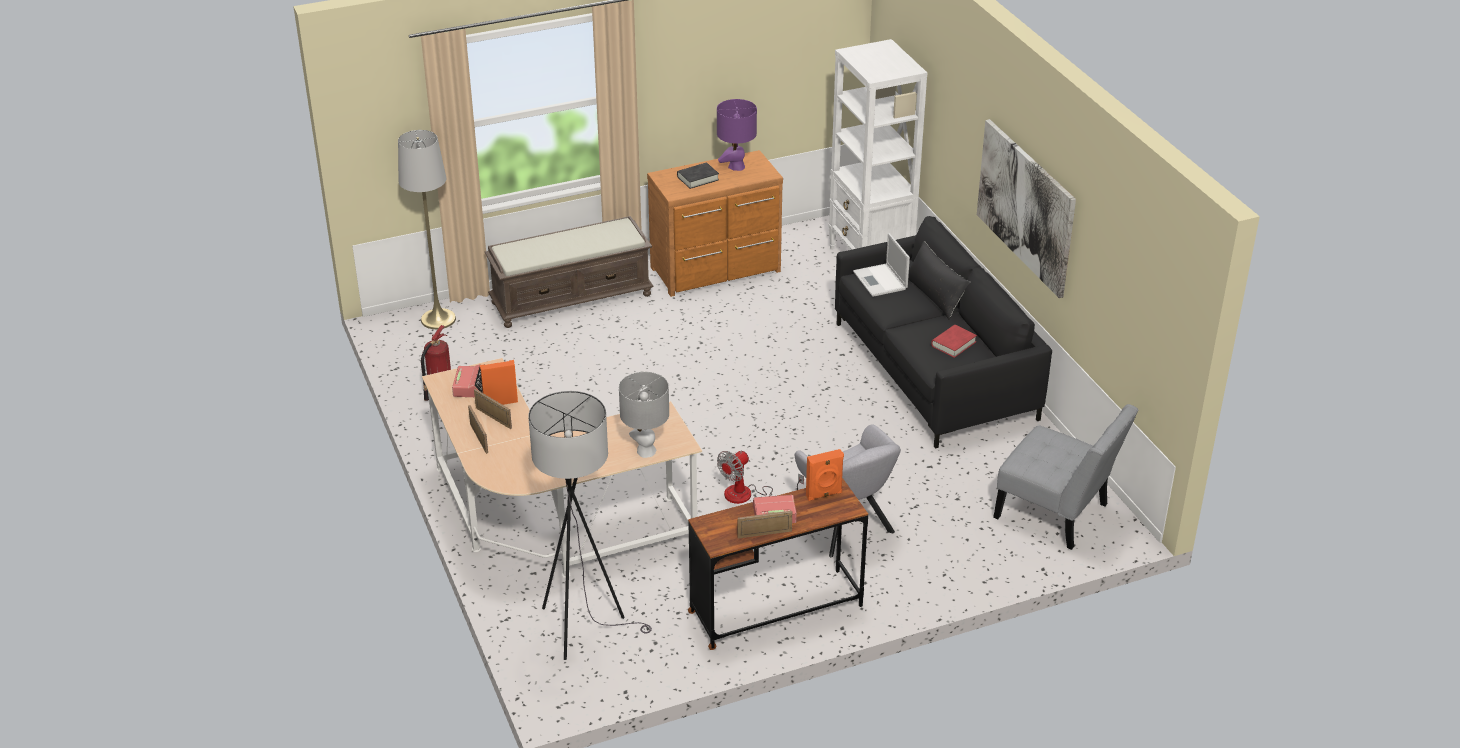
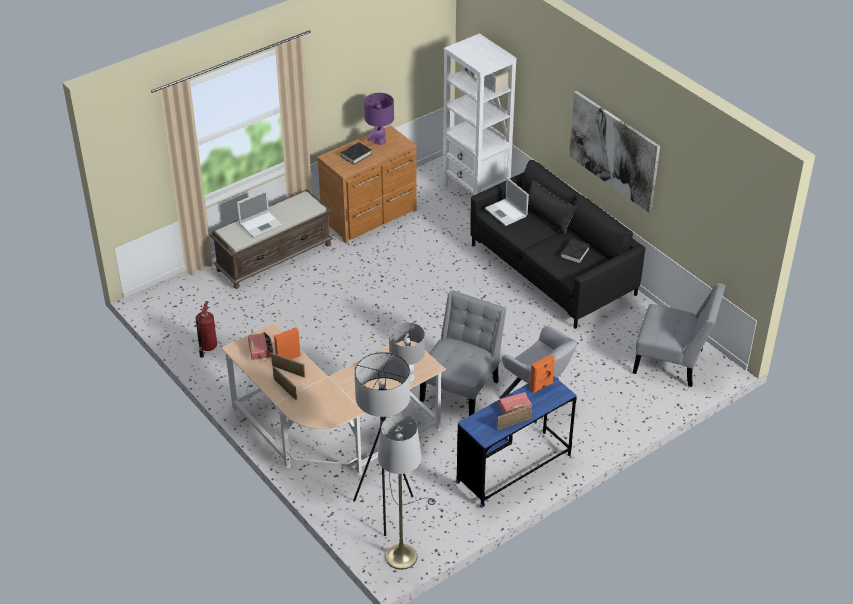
camera: 15 degrees left, 5 degrees up
grey floor lamp [398,130,456,329] -> grey floor lamp moved to [378,415,422,570]
brown desk [688,478,868,650] -> blue desk [455,376,577,508]
fan [717,450,804,504] -> grey chair [420,290,507,416]
red book [931,325,977,358] -> black book [561,239,590,264]
none -> laptop [237,190,283,238]

